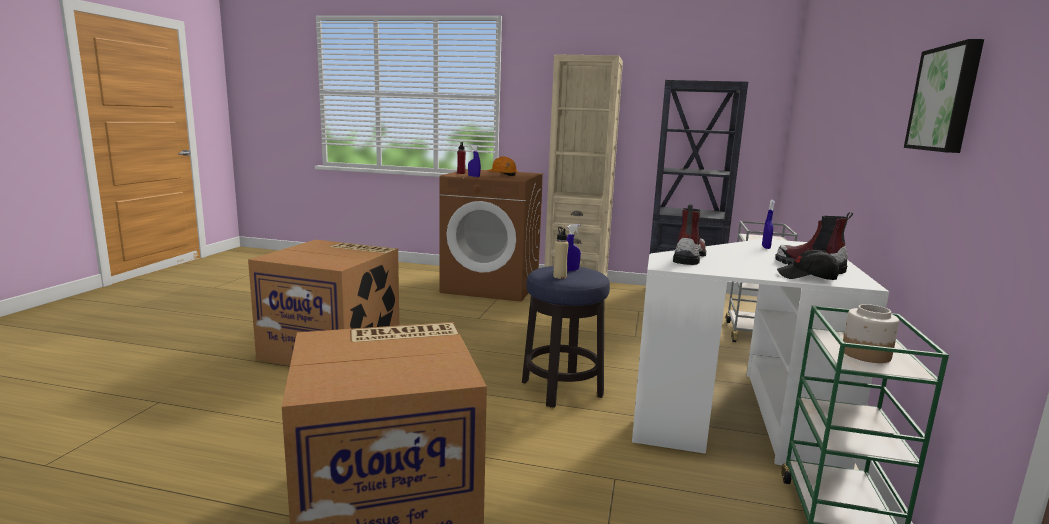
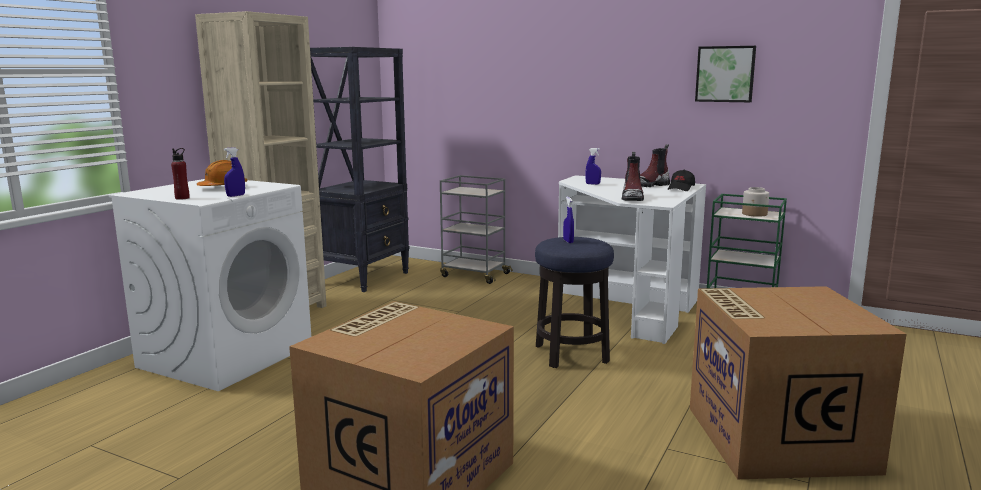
camera: 75 degrees left, 0 degrees up
brown washing machine [440,169,543,302] -> white washing machine [108,179,311,391]
beige bottle [553,227,569,279] -> none
boot [673,204,706,265] -> boot turned 120 degrees counterclockwise [622,152,644,201]

